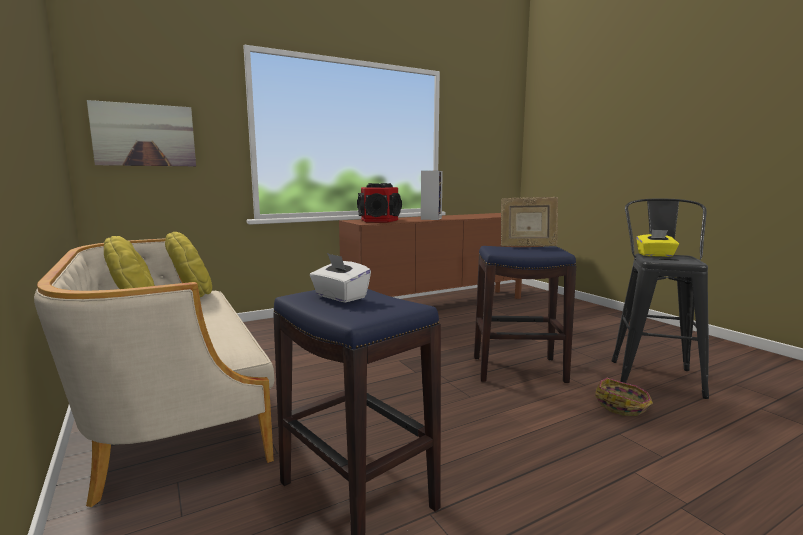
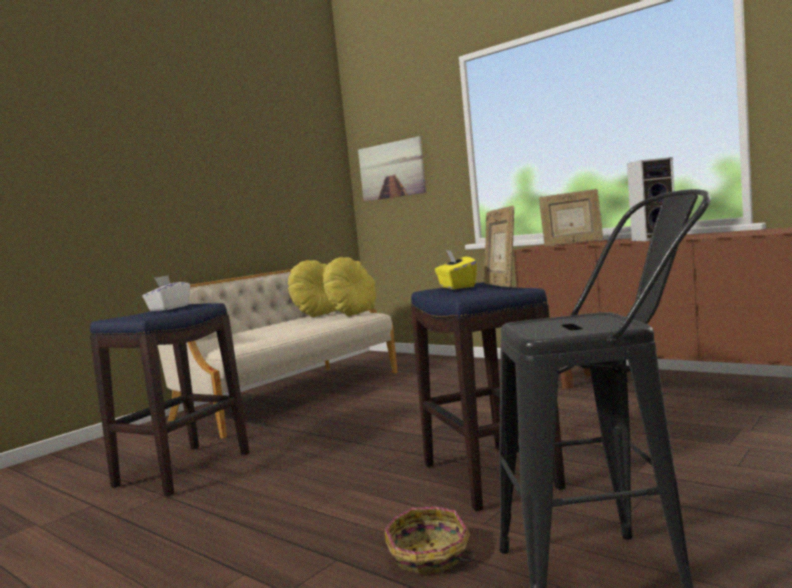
camera: 70 degrees right, 5 degrees down
speaker [357,183,402,222] -> picture frame [539,189,603,247]
yellow tissue box [636,230,679,257] -> yellow tissue box moved to [435,250,477,289]

